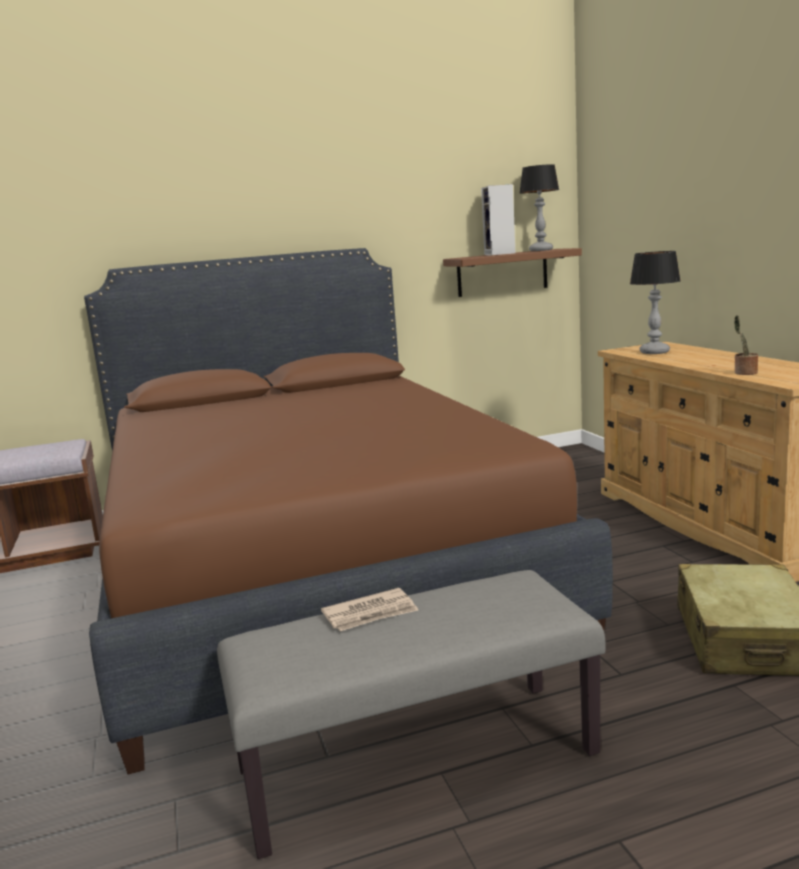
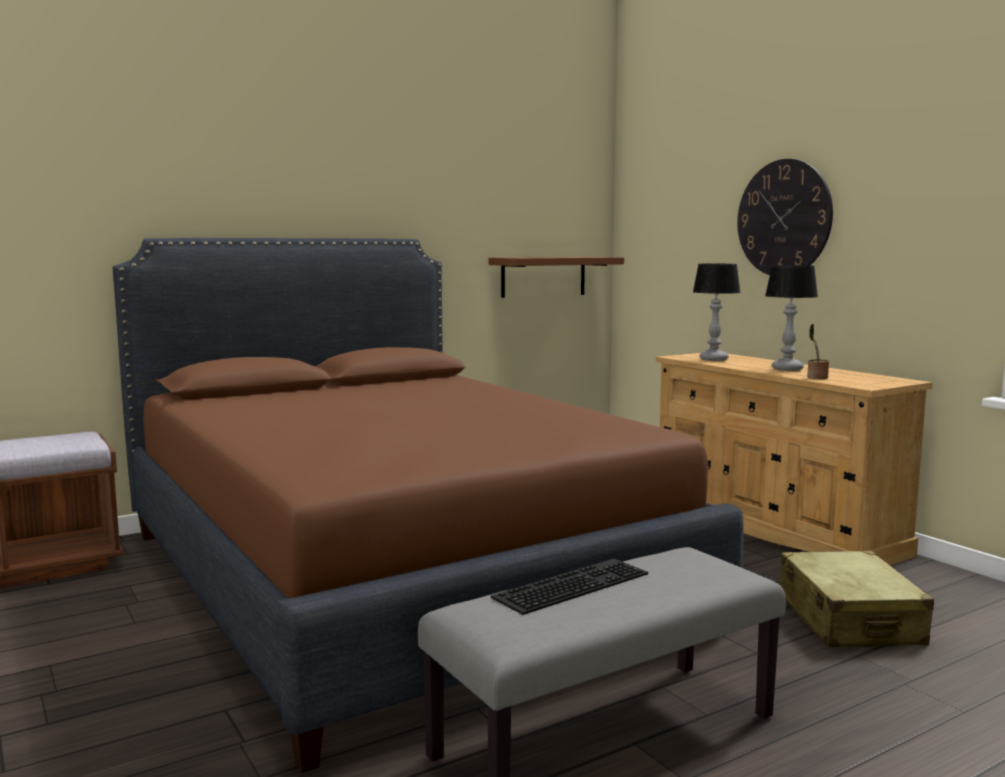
camera: 15 degrees left, 5 degrees down
newspaper [321,588,418,631] -> keyboard [491,558,648,615]
speaker [481,184,515,256] -> none
table lamp [520,164,559,251] -> table lamp moved to [765,265,818,371]
none -> wall clock [737,159,833,275]

